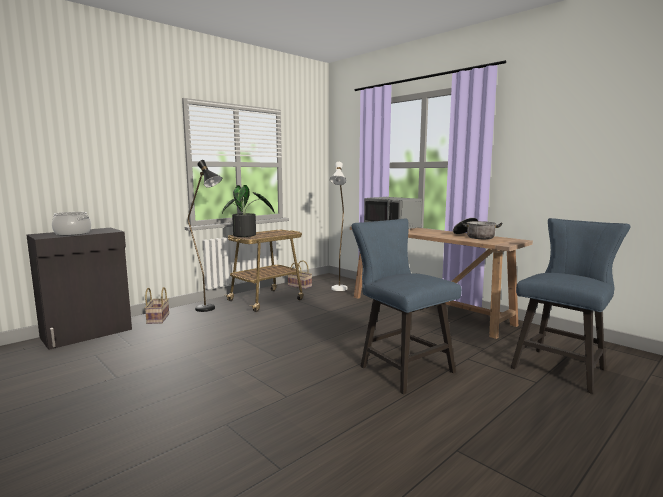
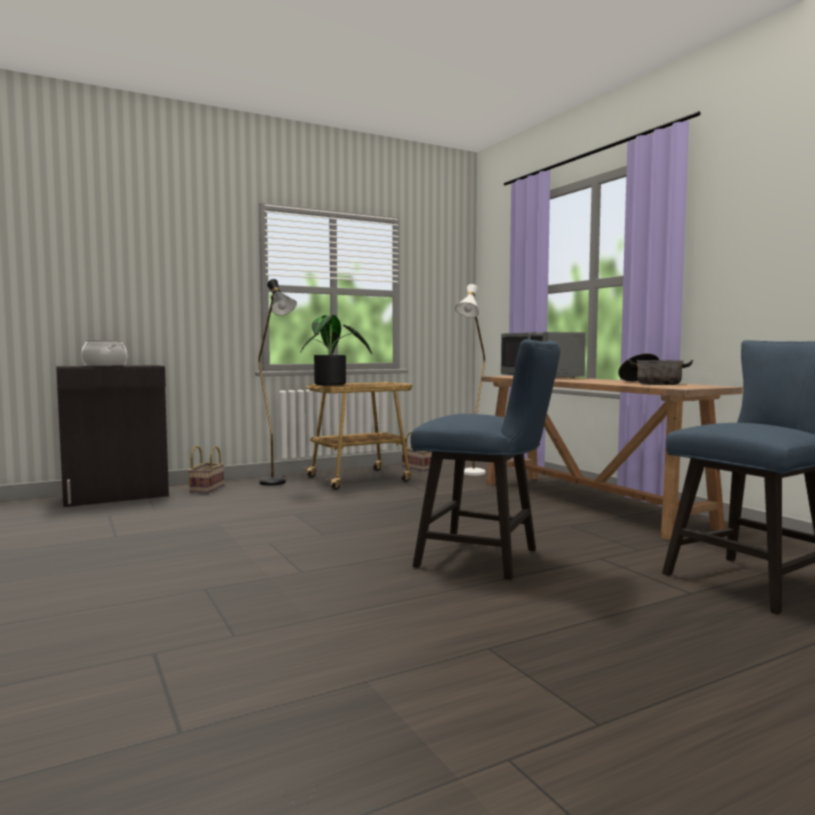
camera: 15 degrees right, 5 degrees down
blue chair [352,219,462,394] -> blue chair turned 135 degrees clockwise [410,339,560,580]

